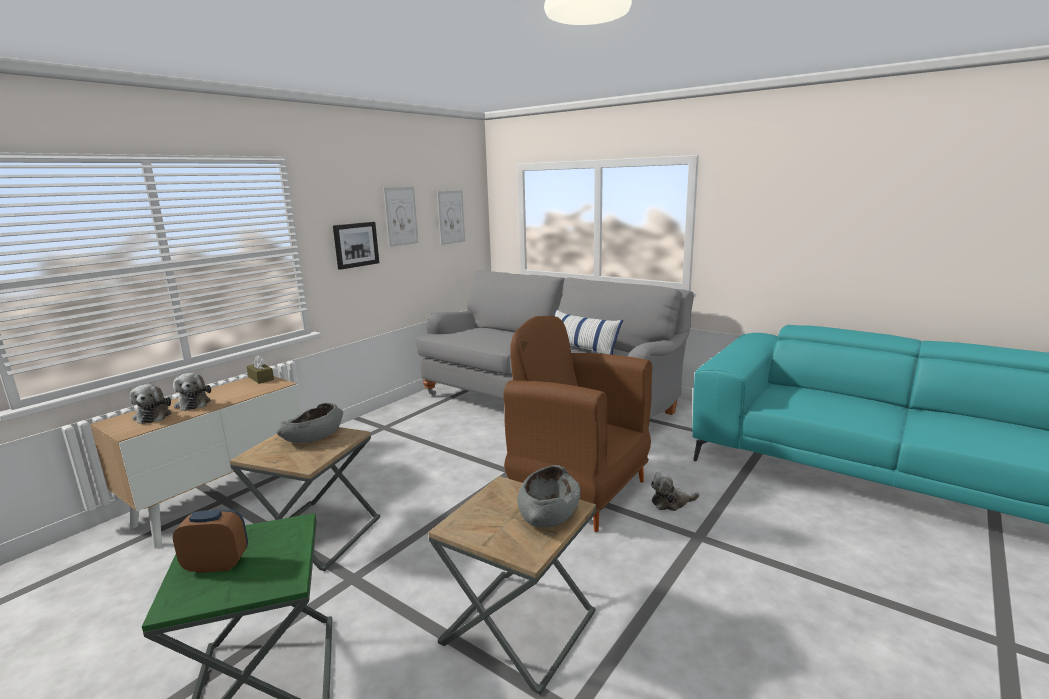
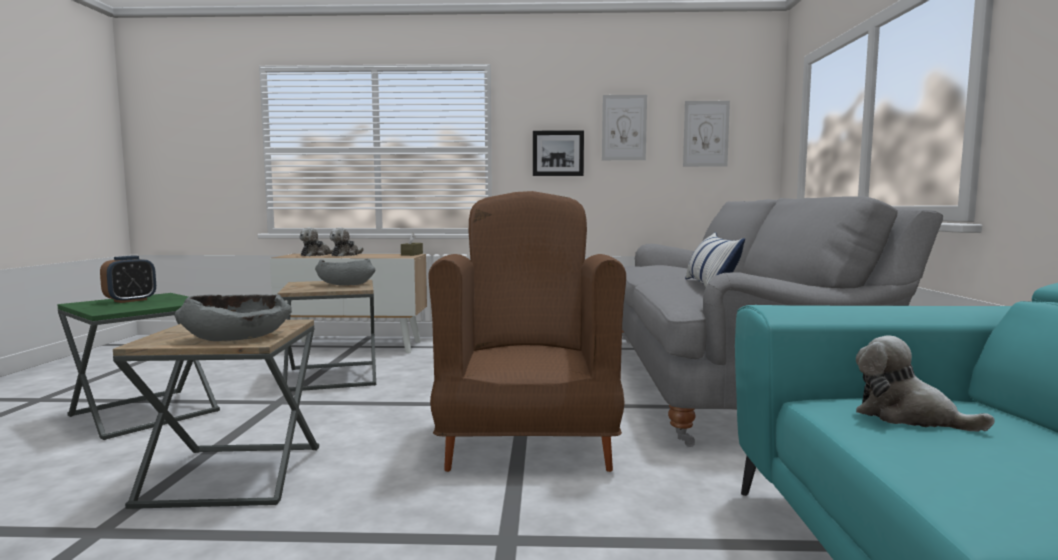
camera: 55 degrees right, 10 degrees down
alarm clock [173,509,248,573] -> alarm clock turned 75 degrees clockwise [100,256,156,303]
plush toy [651,472,700,511] -> plush toy moved to [856,335,994,432]

